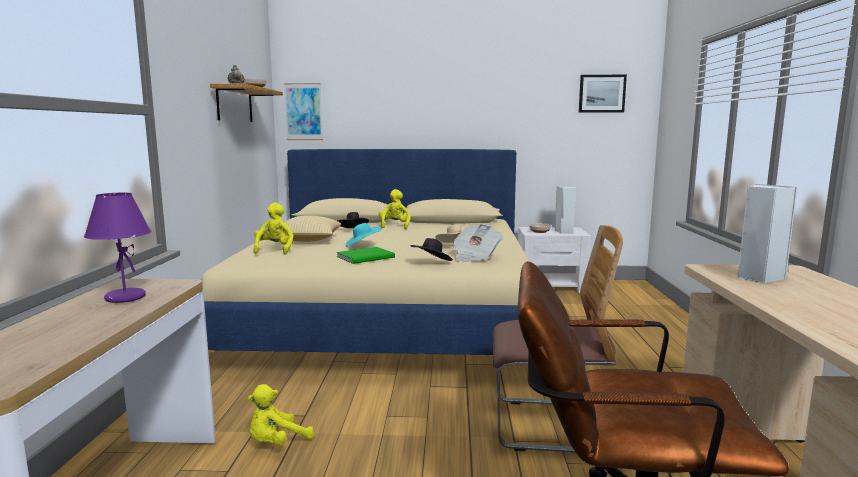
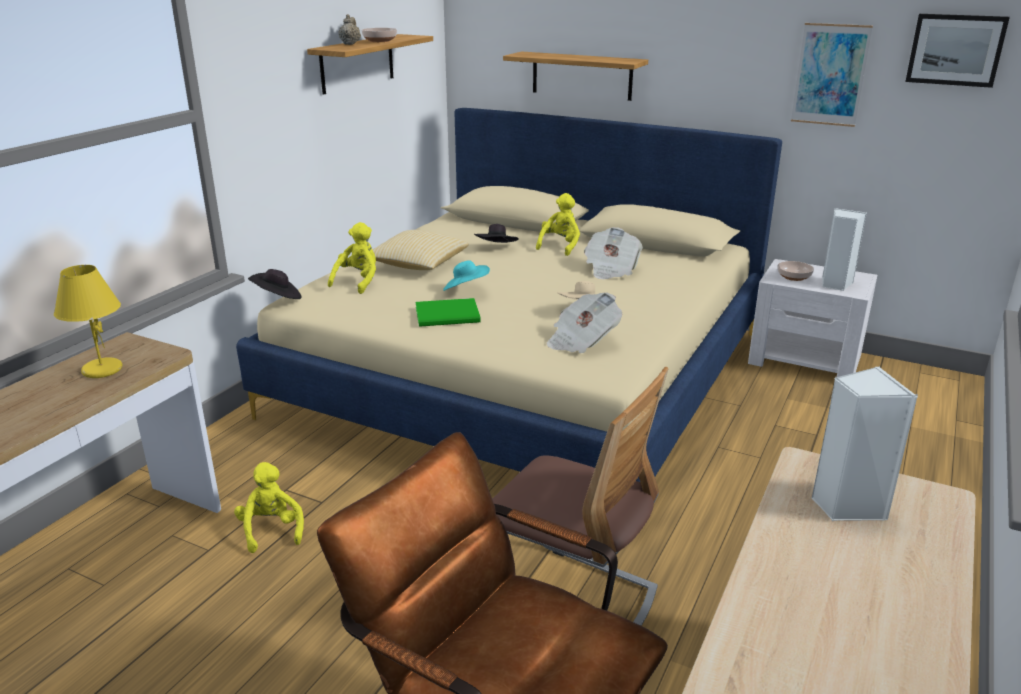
camera: 25 degrees right, 15 degrees up
purple table lamp [84,193,151,303] -> yellow table lamp [54,265,122,378]
yellow plush toy [247,384,314,446] -> yellow plush toy turned 90 degrees clockwise [234,462,304,553]
picture [284,83,323,140] -> picture moved to [791,23,873,127]
black hat [411,238,453,261] -> black hat moved to [248,269,301,299]
none -> shelf [503,51,648,101]
none -> newspaper [584,227,643,279]

